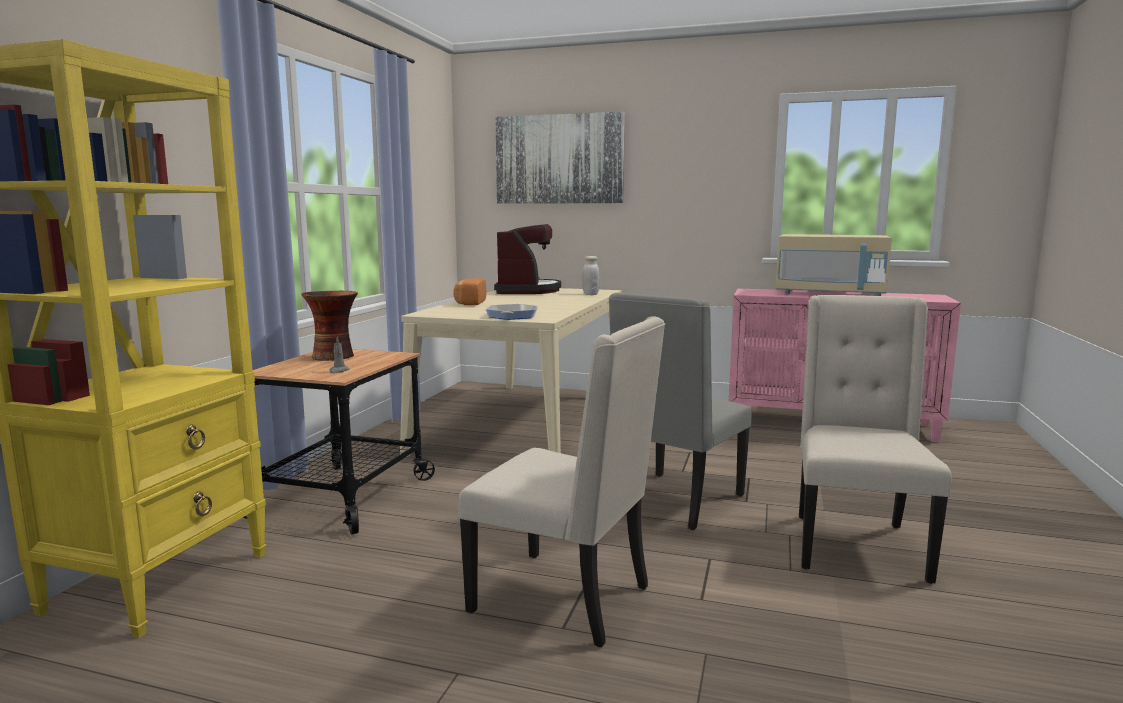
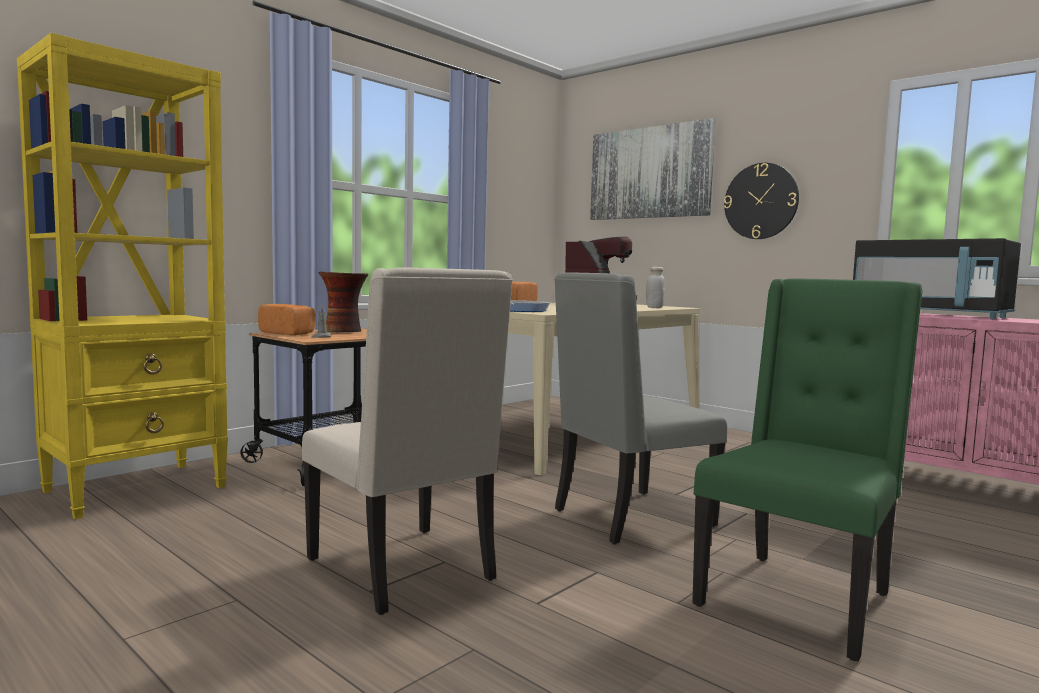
camera: 25 degrees right, 5 degrees down
beige microwave [776,234,892,296] -> black microwave [853,238,1021,319]
beige chair [799,295,952,584] -> green chair [692,278,923,661]
none -> bread [258,304,316,335]
none -> wall clock [724,163,799,239]

